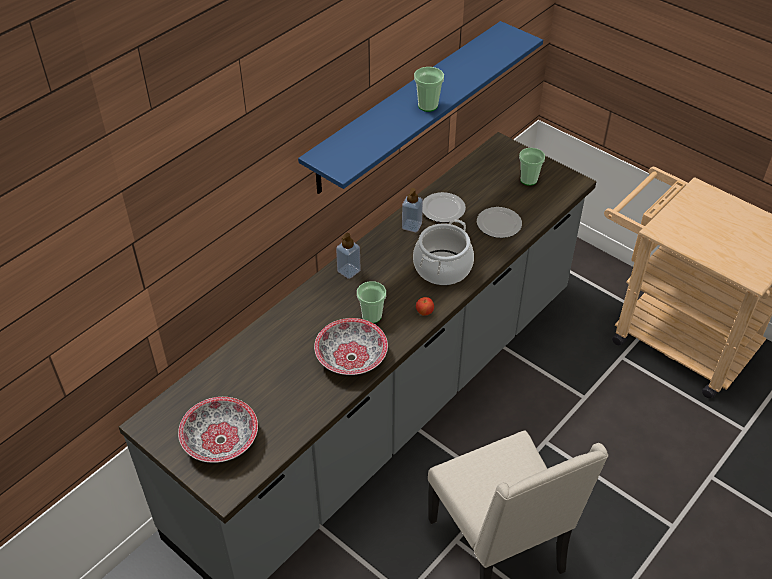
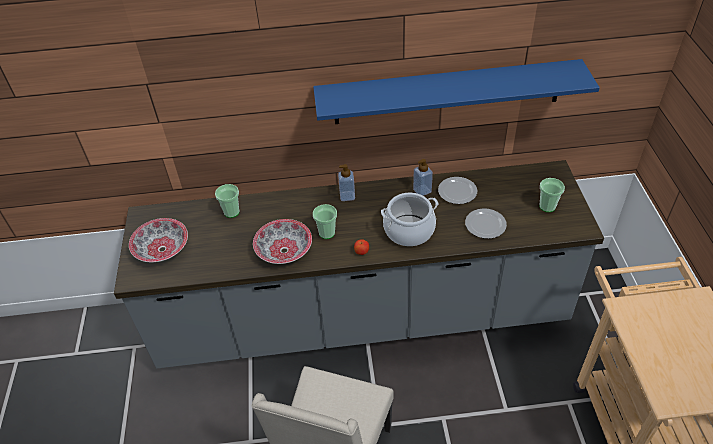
camera: 45 degrees right, 0 degrees up
cup [414,67,444,112] -> cup moved to [215,184,240,218]

